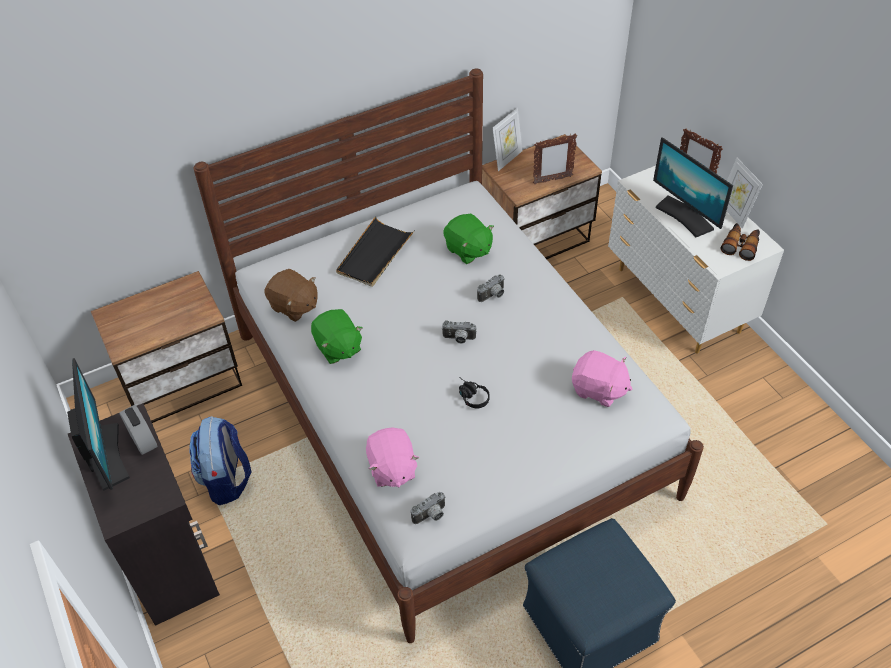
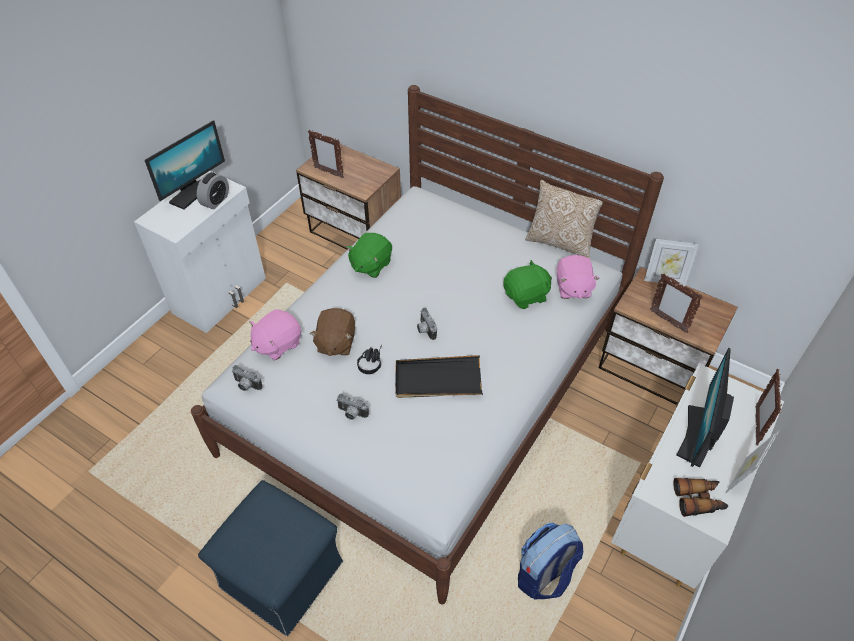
camera: 60 degrees right, 0 degrees up
black cabinet [68,403,220,626] -> white cabinet [134,171,266,333]
backpack [189,416,251,505] -> backpack moved to [518,522,583,599]
brown plush toy [264,269,317,322] -> brown plush toy moved to [310,308,355,356]
black tray [336,216,415,287] -> black tray moved to [395,355,483,398]
green plush toy [443,214,494,264] -> green plush toy turned 135 degrees counterclockwise [503,260,552,309]
camera [477,274,505,302] -> camera moved to [336,393,369,420]
pink plush toy [572,350,632,407] -> pink plush toy moved to [557,255,600,299]
none -> picture frame [308,130,344,178]
none -> pillow [525,180,607,259]

